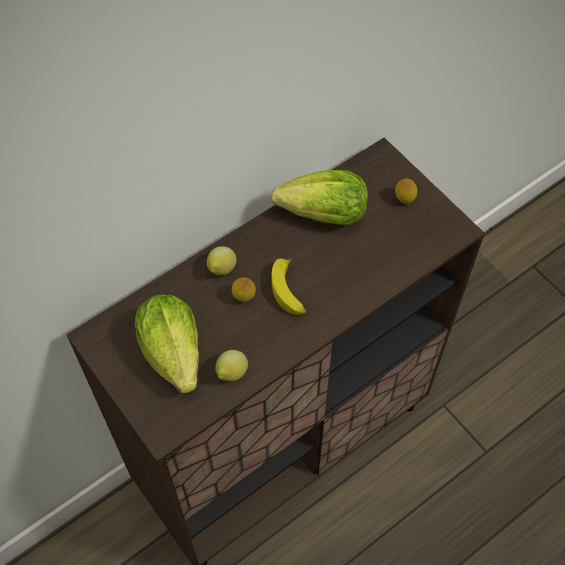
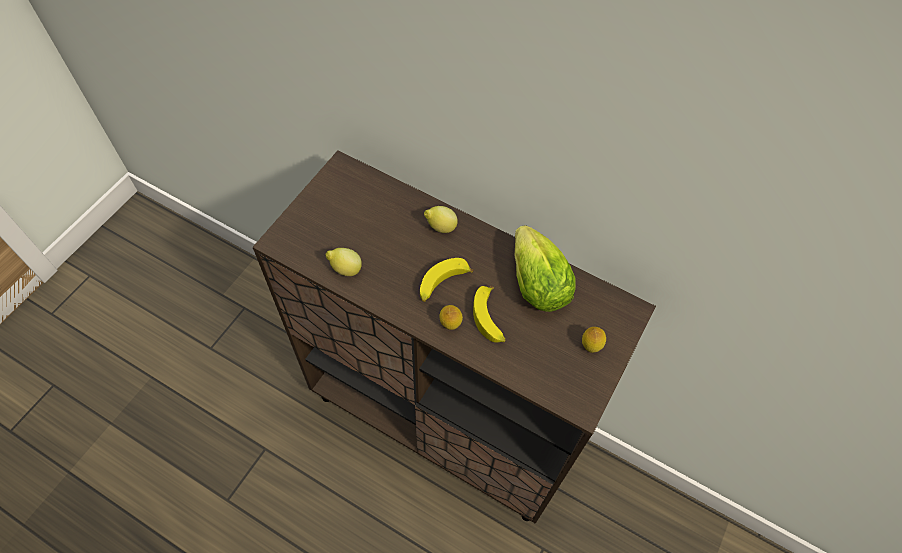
camera: 65 degrees right, 0 degrees up
lettuce [135,295,199,393] -> none
lemon [232,277,256,302] -> lemon moved to [439,305,463,330]
none -> banana [473,285,505,343]

